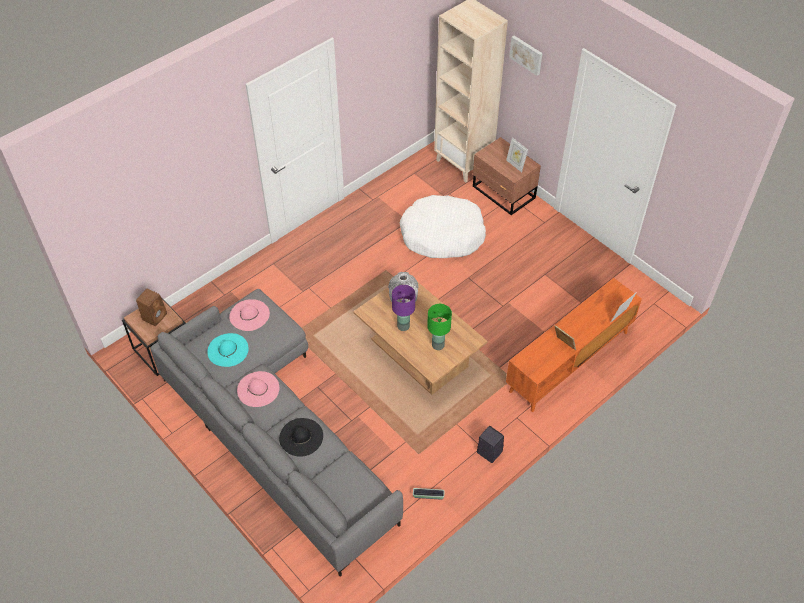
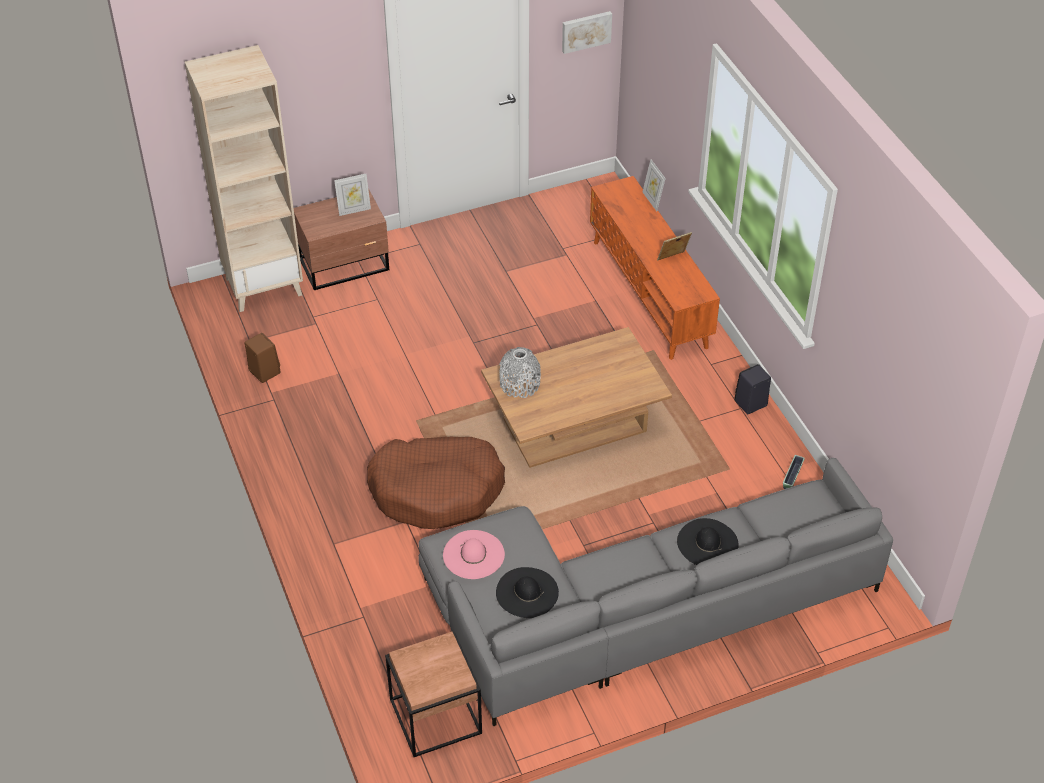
camera: 70 degrees left, 5 degrees down
brown speaker [136,288,167,326] -> brown speaker moved to [244,333,280,383]
turquoise hat [207,333,249,367] -> black hat [496,567,559,618]
pink hat [237,371,279,407] -> none
purple table lamp [392,285,415,331] -> none
white dog bed [400,195,486,258] -> none
green table lamp [427,304,452,350] -> none
picture [509,36,543,76] -> picture moved to [562,11,612,54]
none -> brown dog bed [367,437,505,529]

